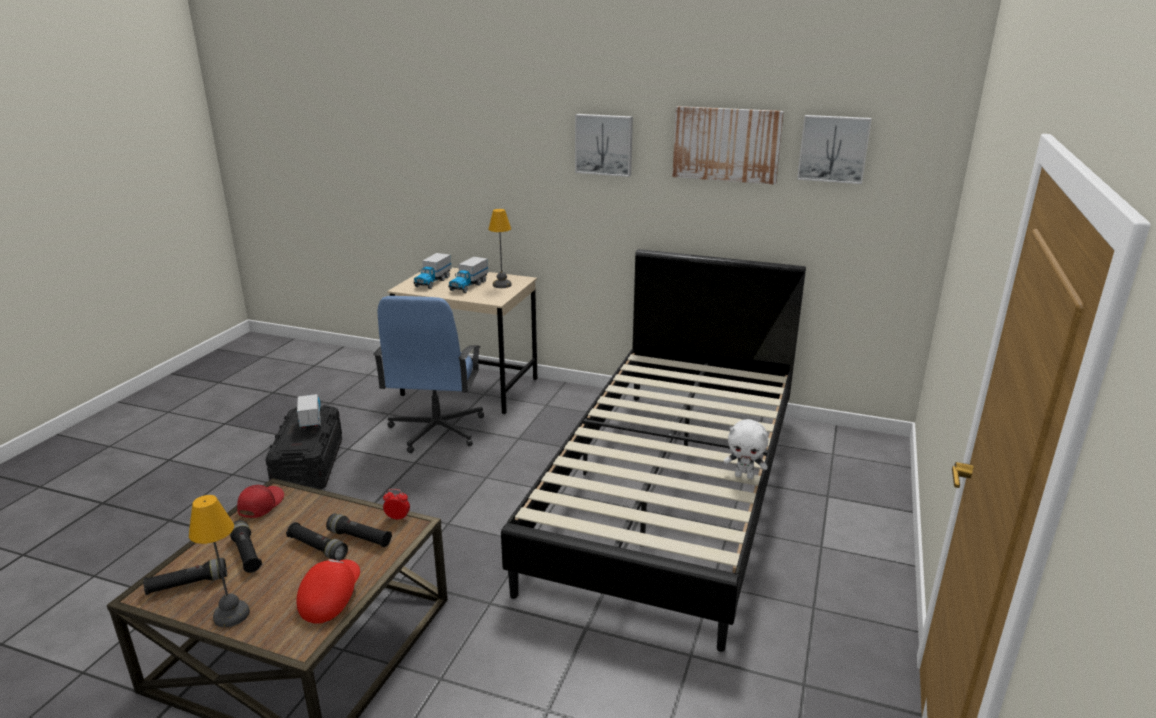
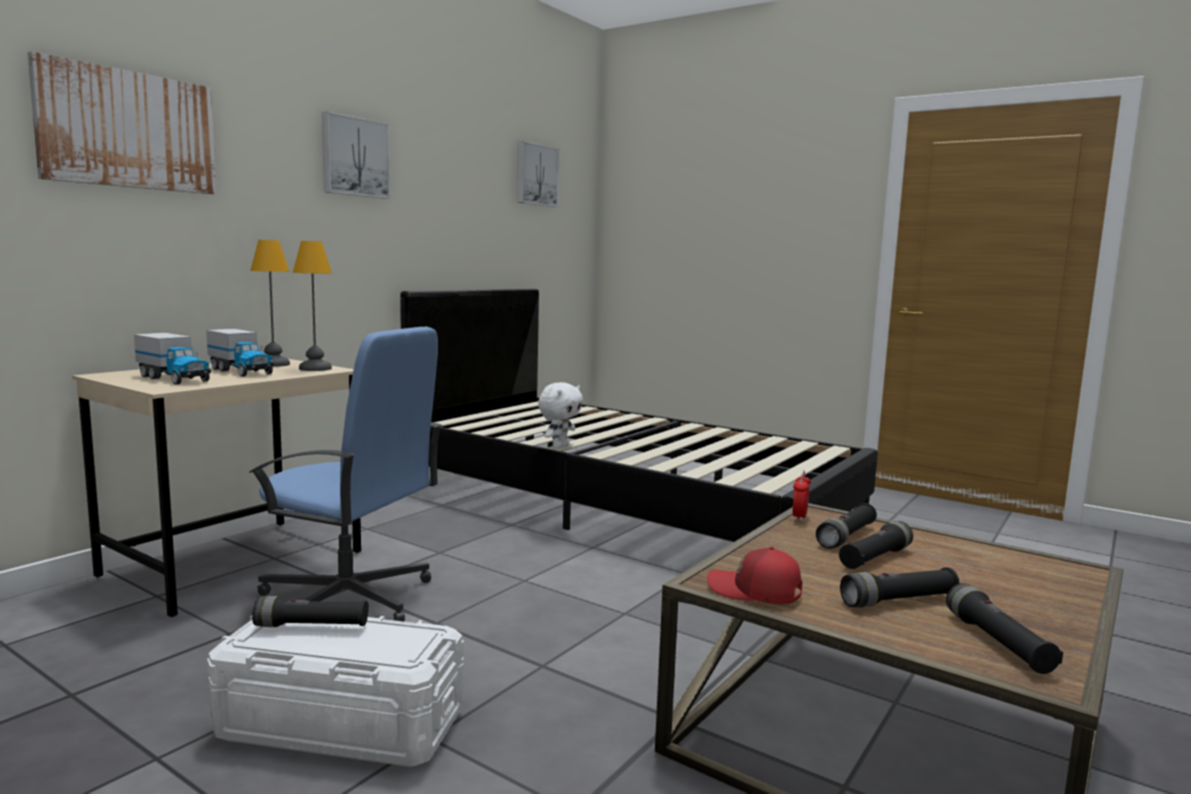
camera: 75 degrees left, 15 degrees down
table lamp [189,495,250,627] -> table lamp moved to [293,241,332,371]
black storage box [266,405,342,490] -> white storage box [207,616,464,767]
red cap [296,559,360,624] -> none
toy truck [297,394,321,431] -> black flashlight [252,596,369,627]
picture [672,106,784,185] -> picture moved to [27,51,216,194]
white plush toy [724,419,768,479] -> white plush toy moved to [538,382,583,449]

